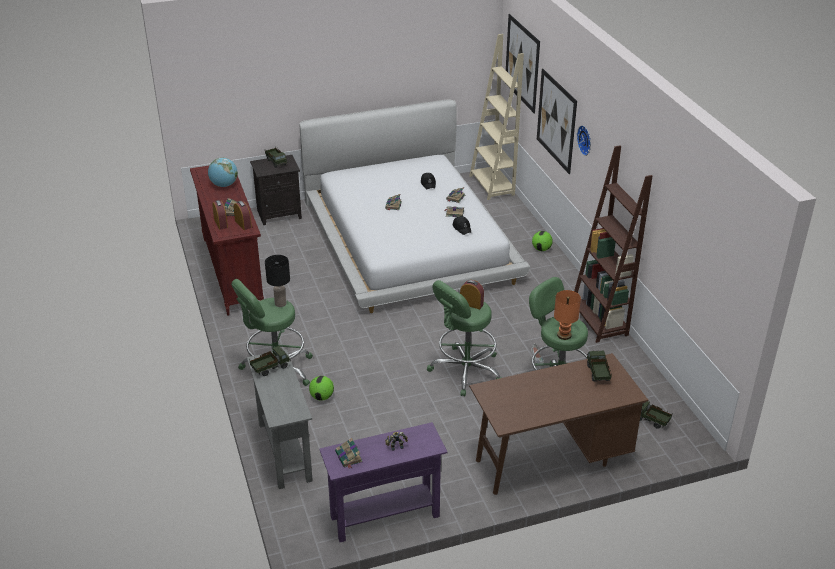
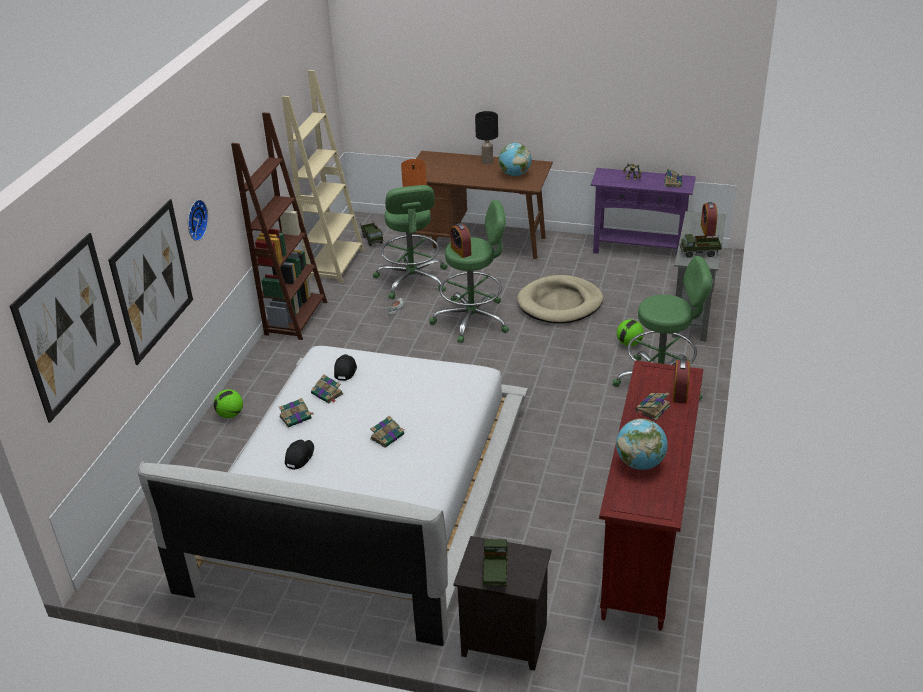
camera: 145 degrees left, 0 degrees up
alarm clock [234,201,252,230] -> alarm clock moved to [701,202,717,236]
black table lamp [265,255,290,307] -> black table lamp moved to [475,111,498,164]
beige bookcase [469,34,524,200] -> beige bookcase moved to [282,70,364,283]
toy truck [587,350,612,382] -> none
none -> globe [499,143,531,176]
none -> beige dog bed [517,275,603,324]

